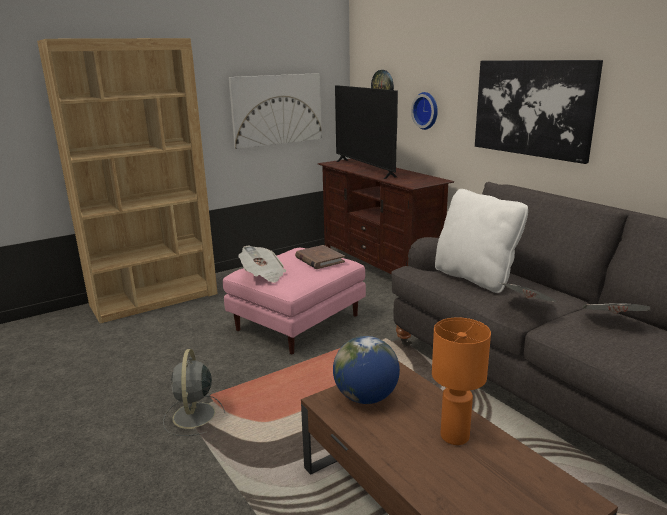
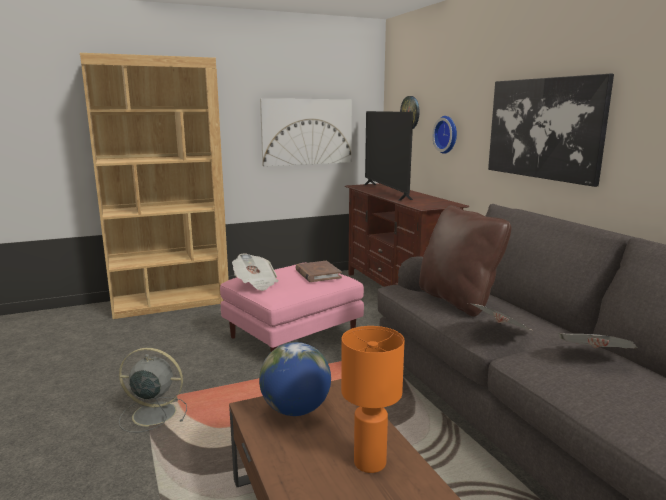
camera: 10 degrees right, 5 degrees down
grey fan [163,349,225,436] -> grey fan turned 90 degrees clockwise [119,348,187,433]
white pillow [435,189,528,293] -> brown pillow [419,205,511,317]

